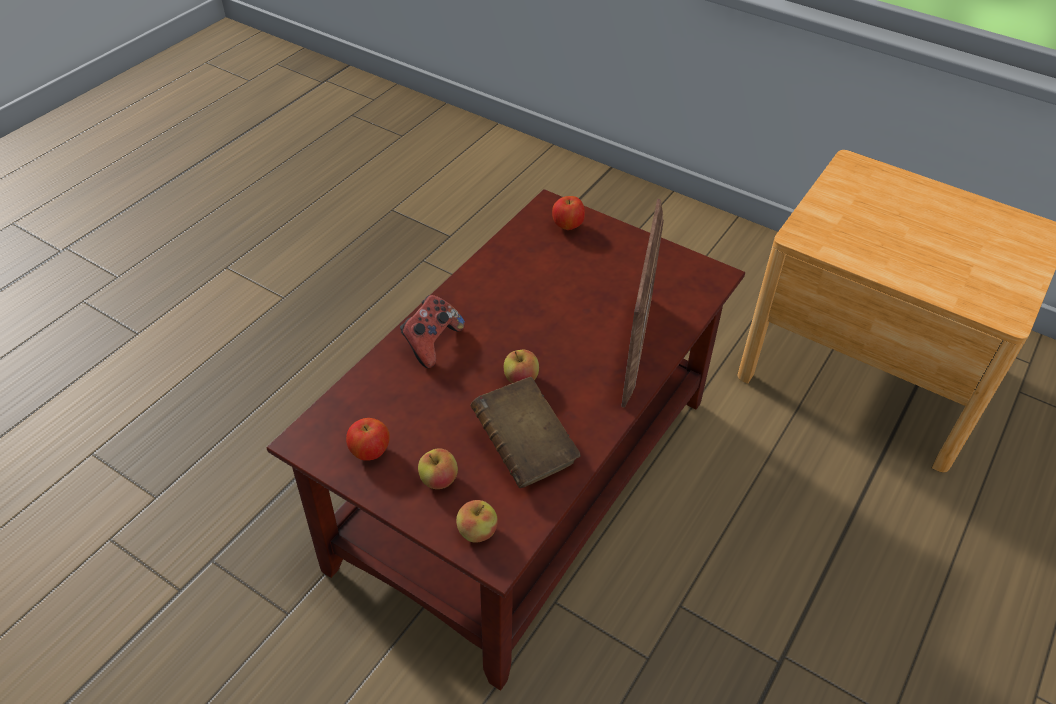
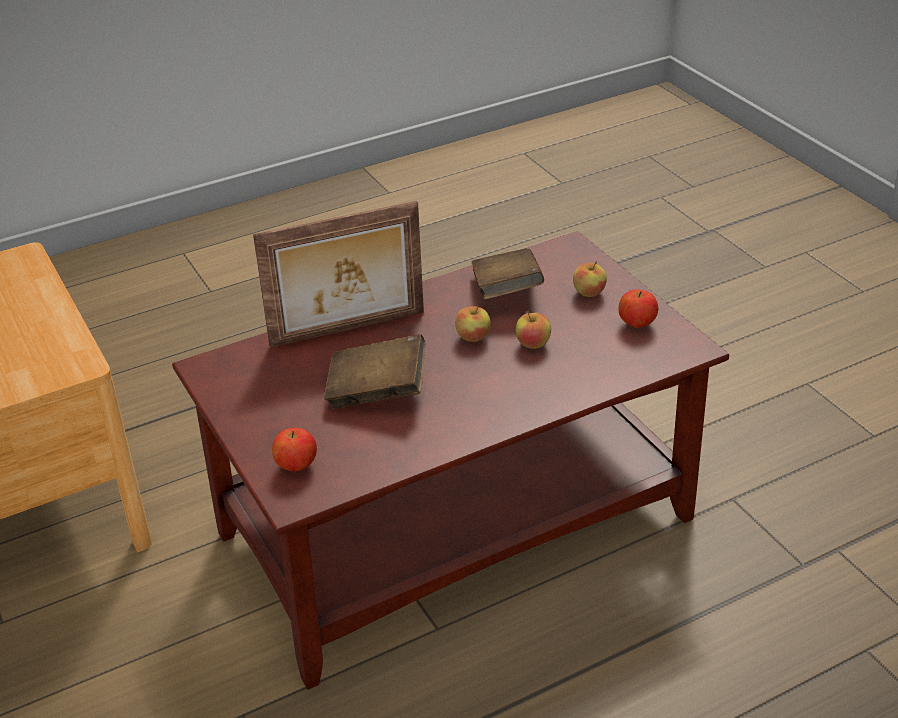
camera: 150 degrees left, 10 degrees down
game controller [400,295,465,368] -> none
apple [456,500,497,543] -> apple moved to [516,310,551,349]
picture frame [621,199,664,408] -> picture frame turned 150 degrees counterclockwise [253,201,424,348]
none -> brown book [324,334,426,409]

